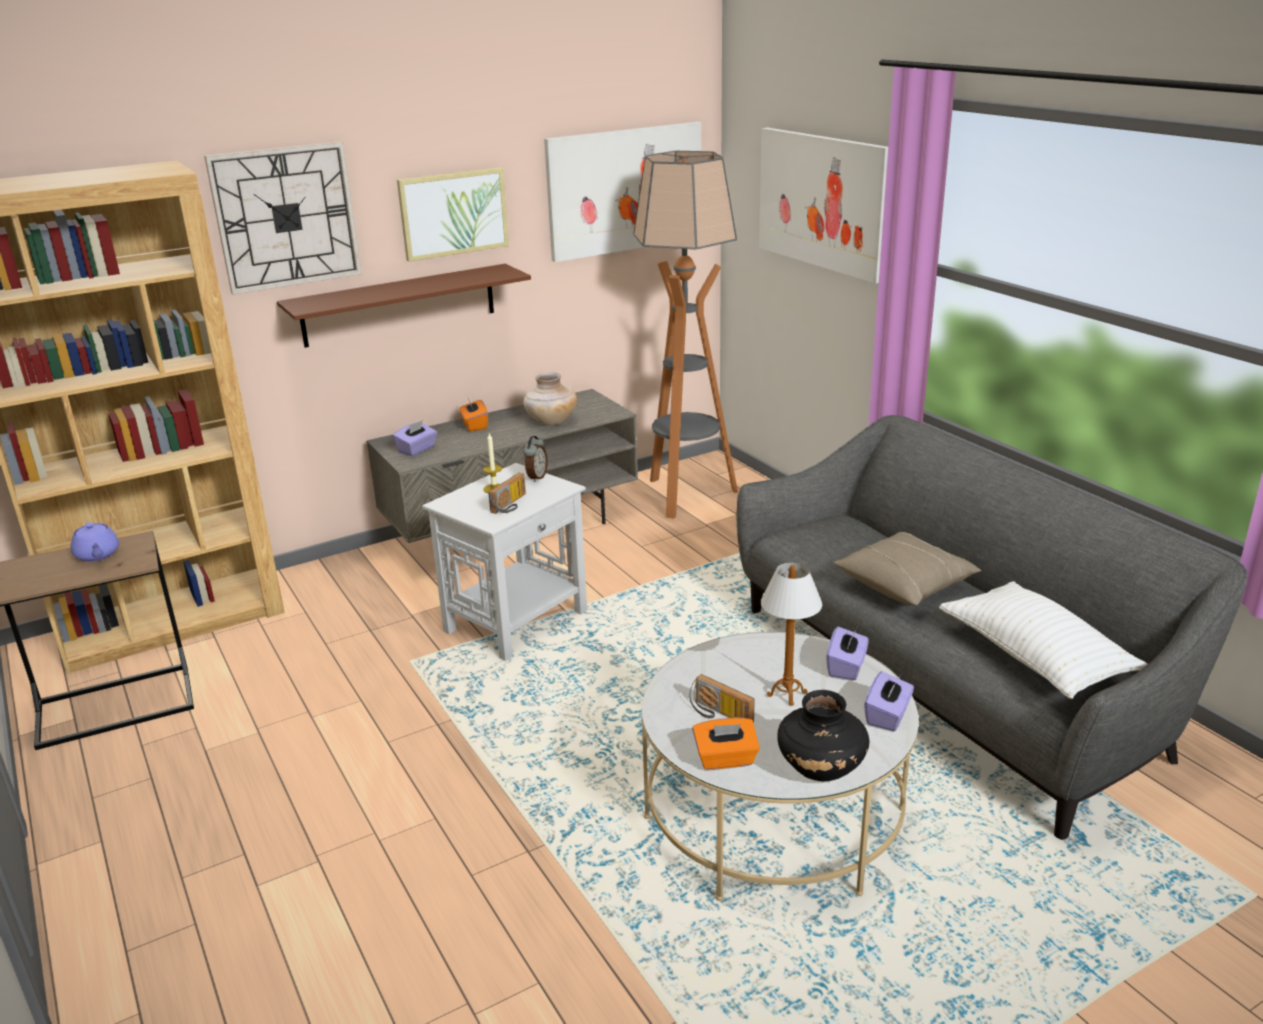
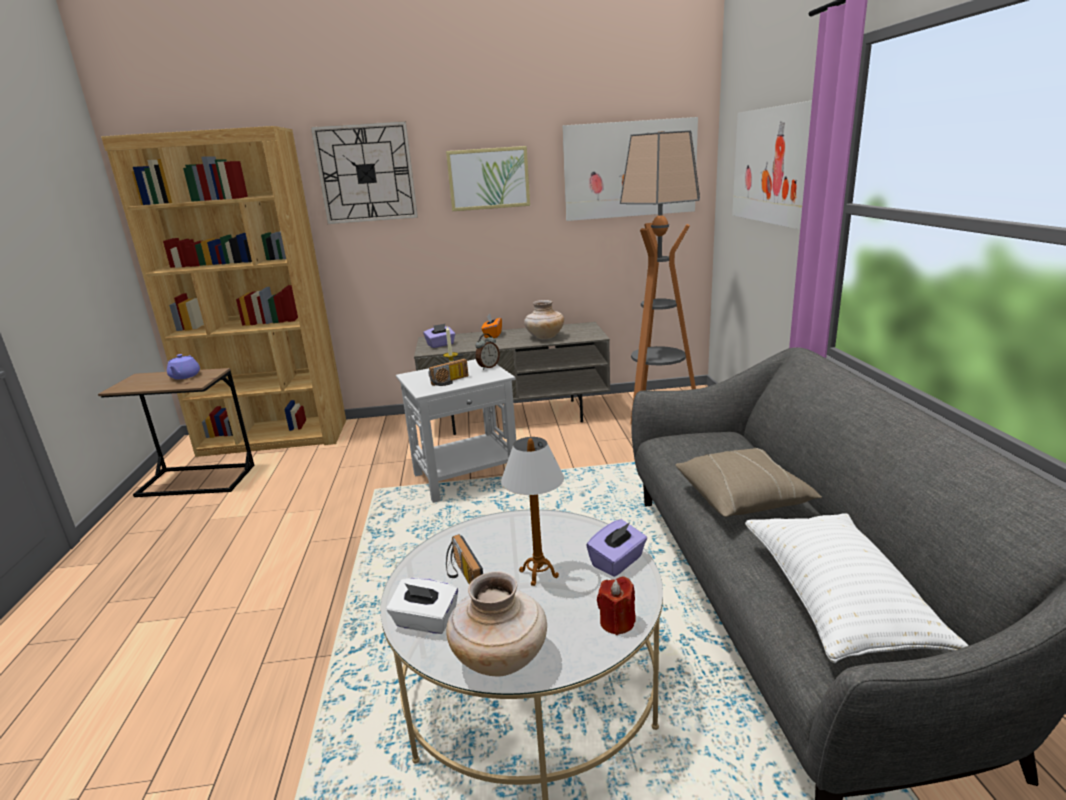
camera: 25 degrees right, 5 degrees down
brown shelf [277,264,531,348] -> none
orange tissue box [692,718,760,770] -> white tissue box [387,578,458,634]
black vase [777,690,869,781] -> beige vase [446,571,547,676]
purple tissue box [864,671,914,731] -> red candle [597,576,636,635]

